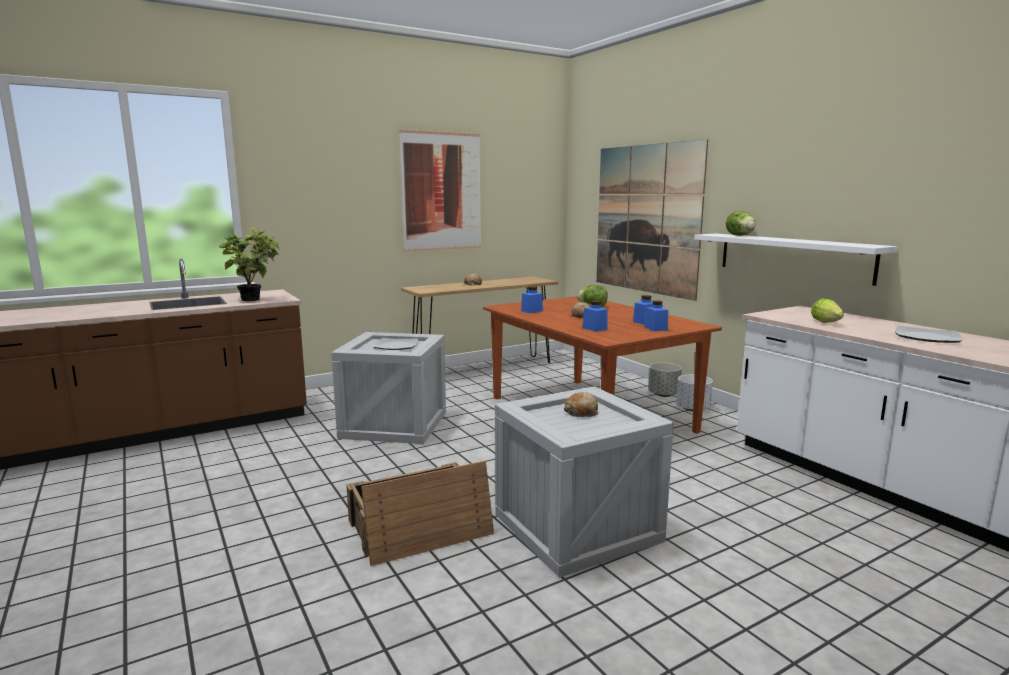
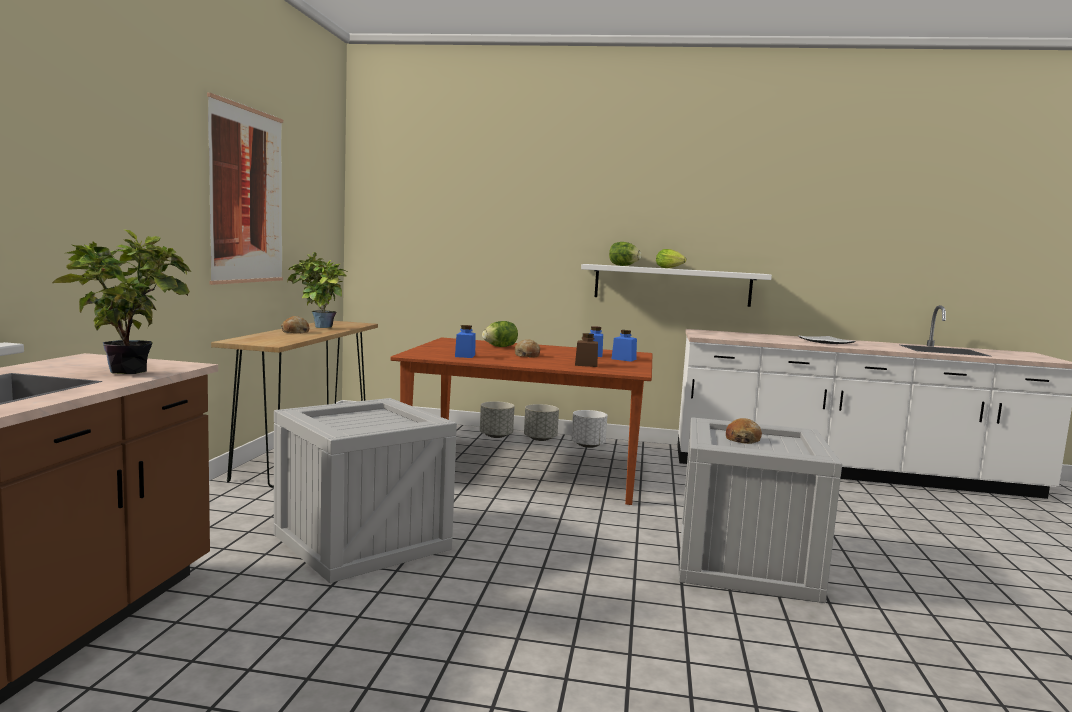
camera: 50 degrees left, 5 degrees down
crate [346,461,494,566] -> none
plate [373,338,418,350] -> none
blue jar [582,301,608,332] -> brown jar [575,333,598,367]
picture [596,139,708,301] -> none
lettuce [811,298,844,323] -> lettuce moved to [656,249,686,268]
none -> potted plant [287,252,347,328]
none -> grey planter [480,401,515,438]

